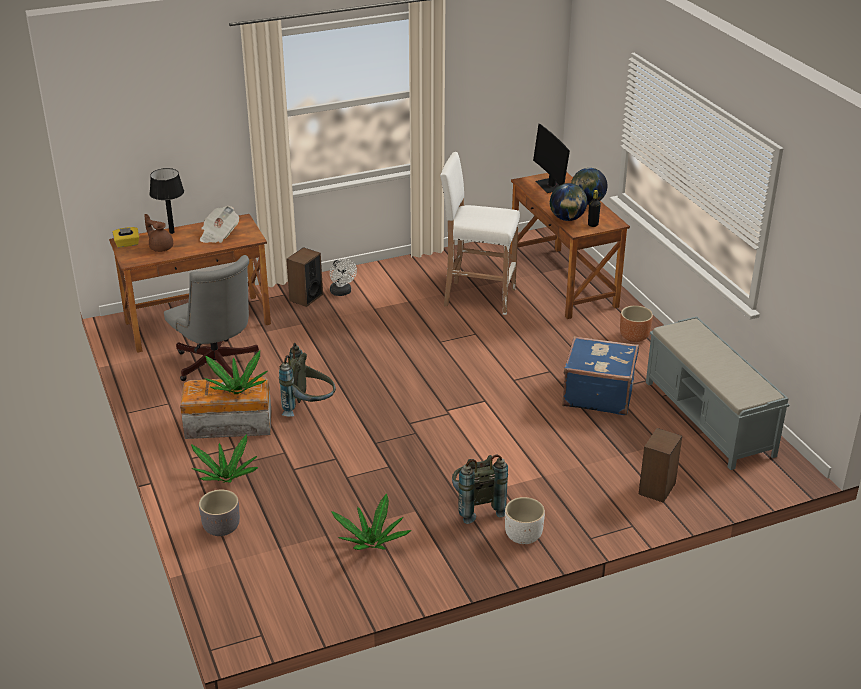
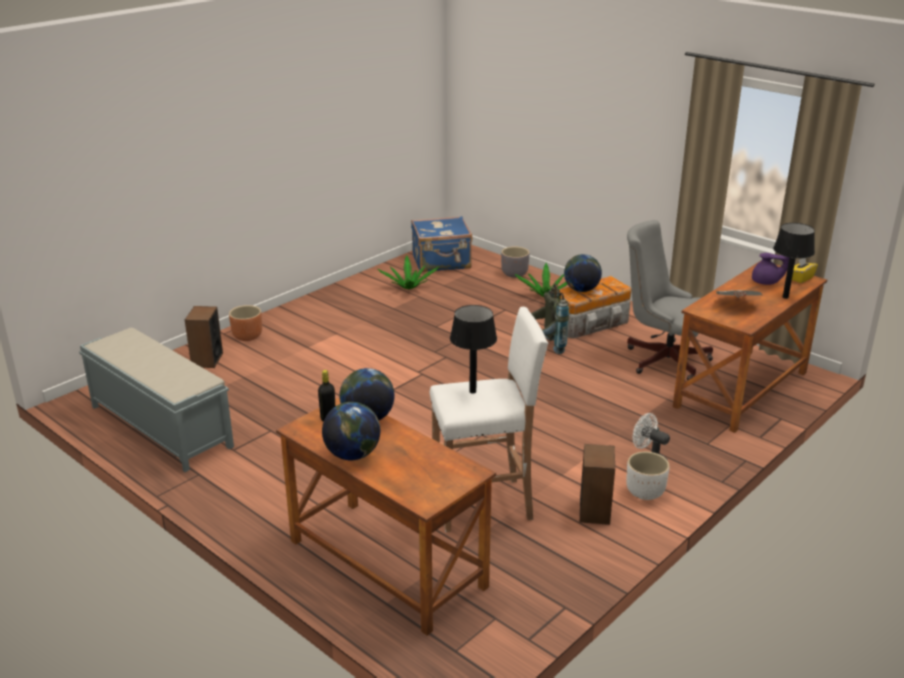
camera: 155 degrees right, 5 degrees down
brown teapot [144,214,173,252] -> purple teapot [752,253,790,285]
potted plant [204,350,267,394] -> globe [564,254,602,292]
speaker [286,247,323,307] -> speaker moved to [580,444,615,525]
grey backpack [452,455,508,524] -> none
white planter [505,497,545,544] -> white planter moved to [626,452,669,500]
monitor [533,124,570,193] -> none
blue suitcase [562,336,639,415] -> blue suitcase moved to [411,216,472,272]
brown planter [620,306,653,342] -> brown planter moved to [229,305,262,341]
none -> black table lamp [450,305,497,394]

